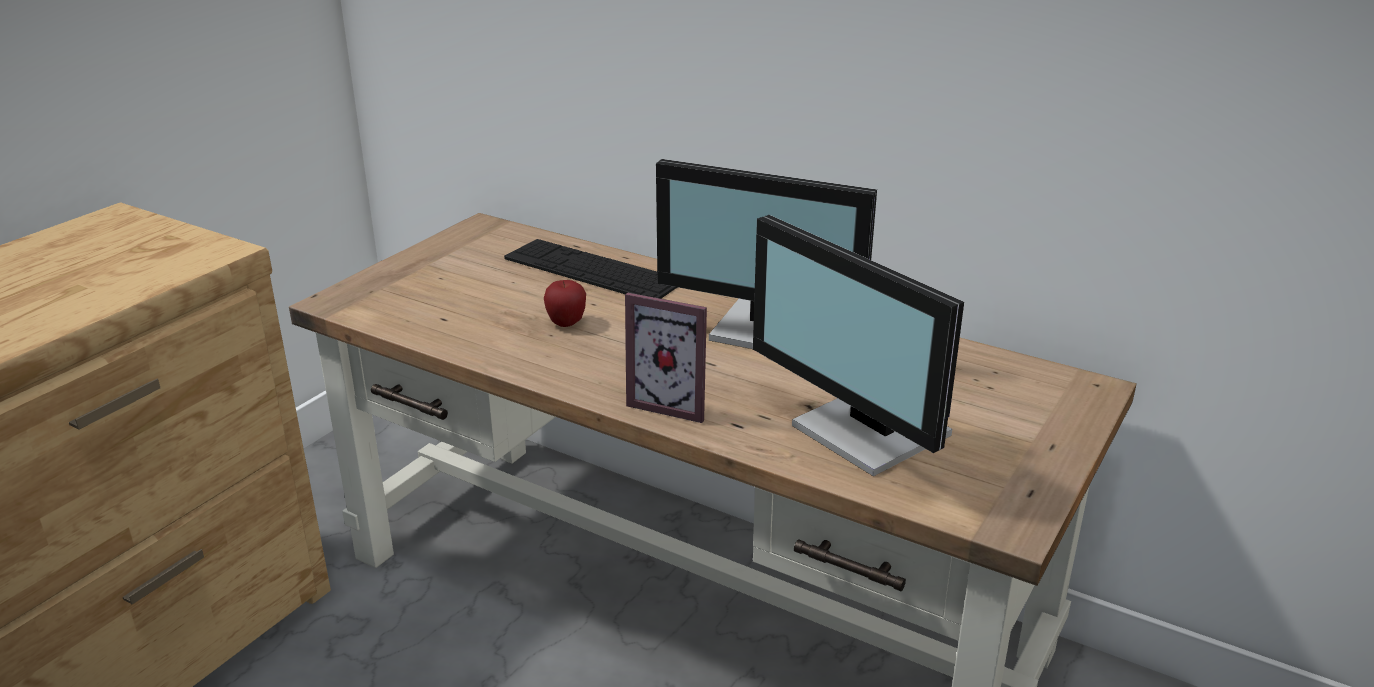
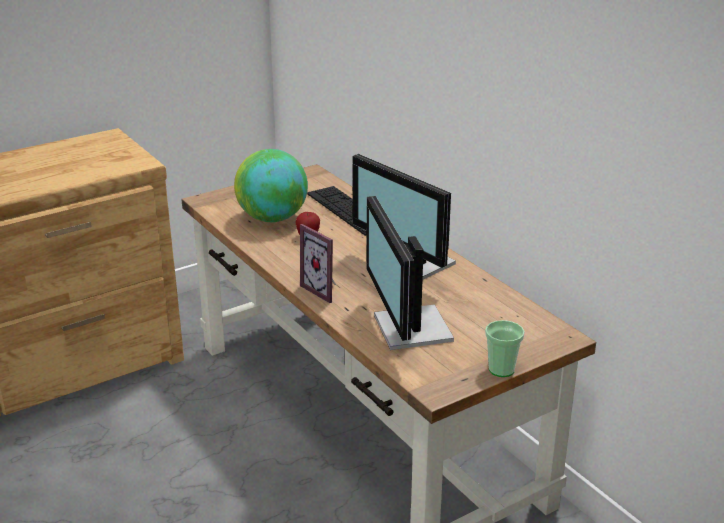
camera: 25 degrees right, 0 degrees up
none -> globe [234,149,308,222]
none -> cup [485,320,525,377]

